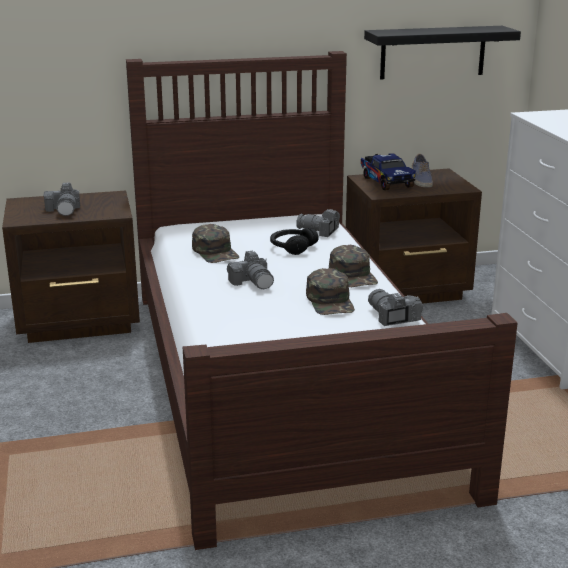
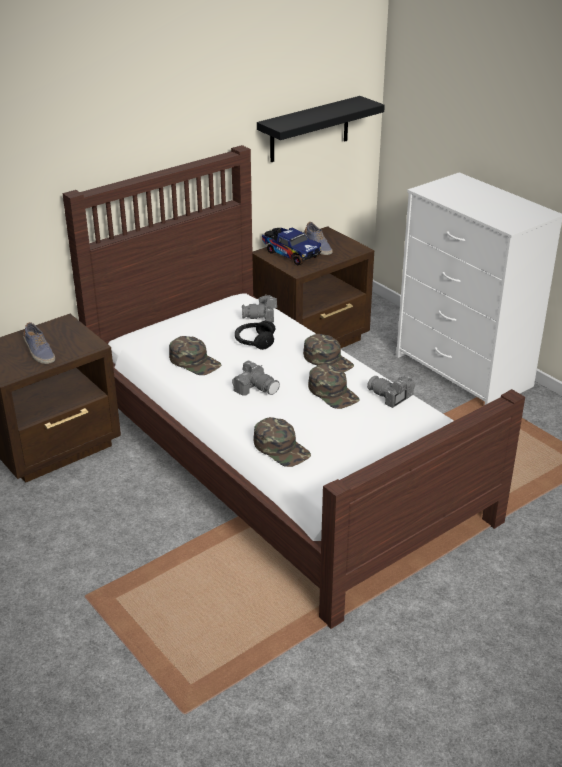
camera: 25 degrees left, 10 degrees up
camera [43,183,80,216] -> shoe [23,322,55,364]
none -> green cap [254,417,311,467]

